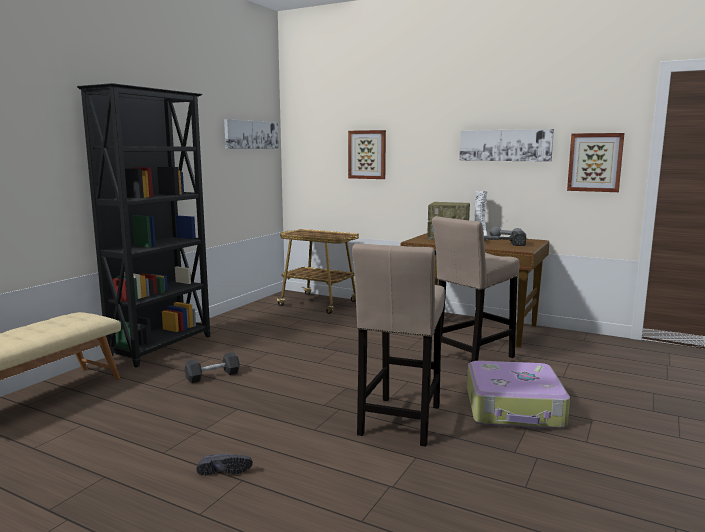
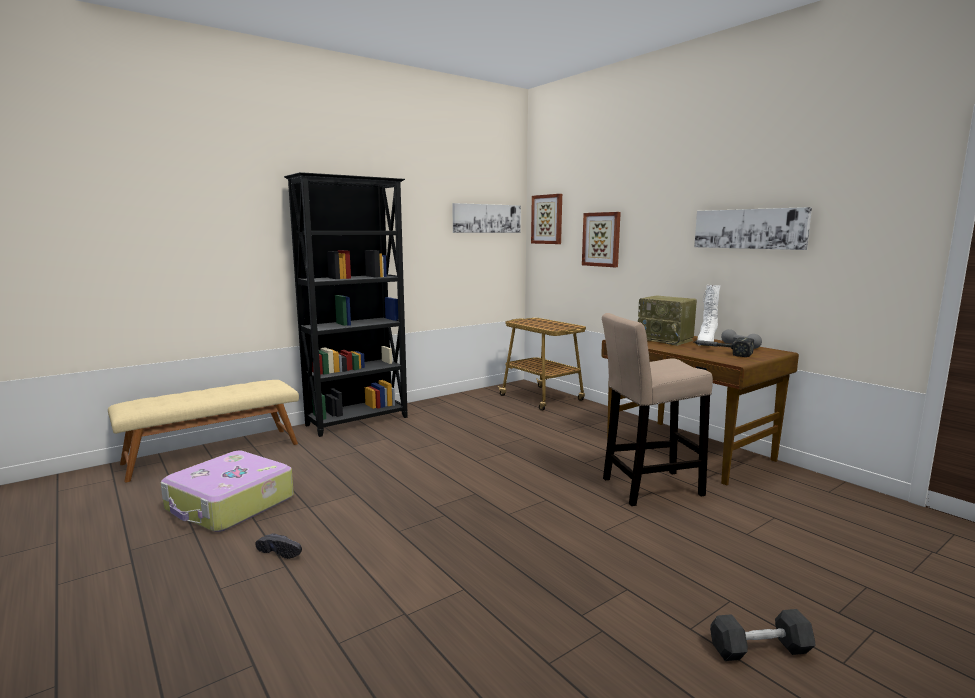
camera: 25 degrees right, 0 degrees up
black dumbbell [185,352,240,383] -> black dumbbell moved to [710,609,816,661]
beige stool [352,243,445,447] -> none
suitcase [467,361,570,429] -> suitcase moved to [161,451,294,532]
picture [567,133,624,192] -> picture moved to [531,194,562,244]

